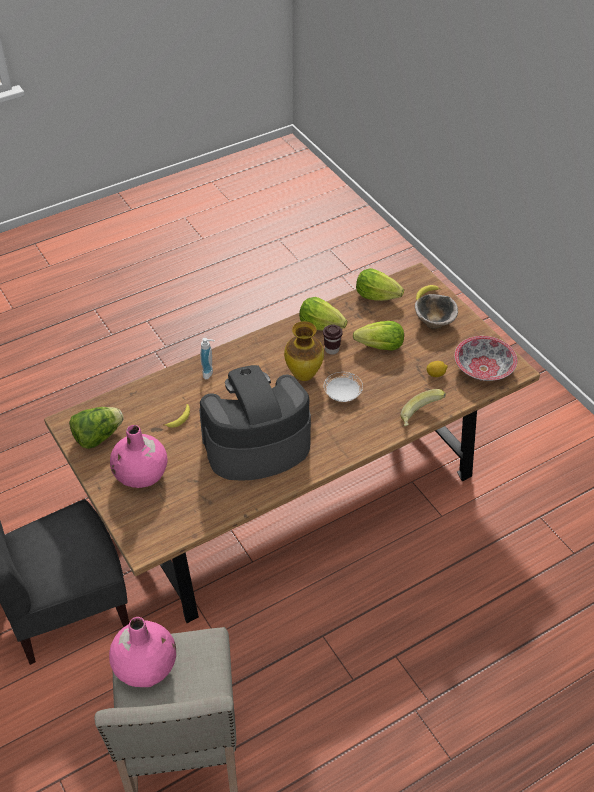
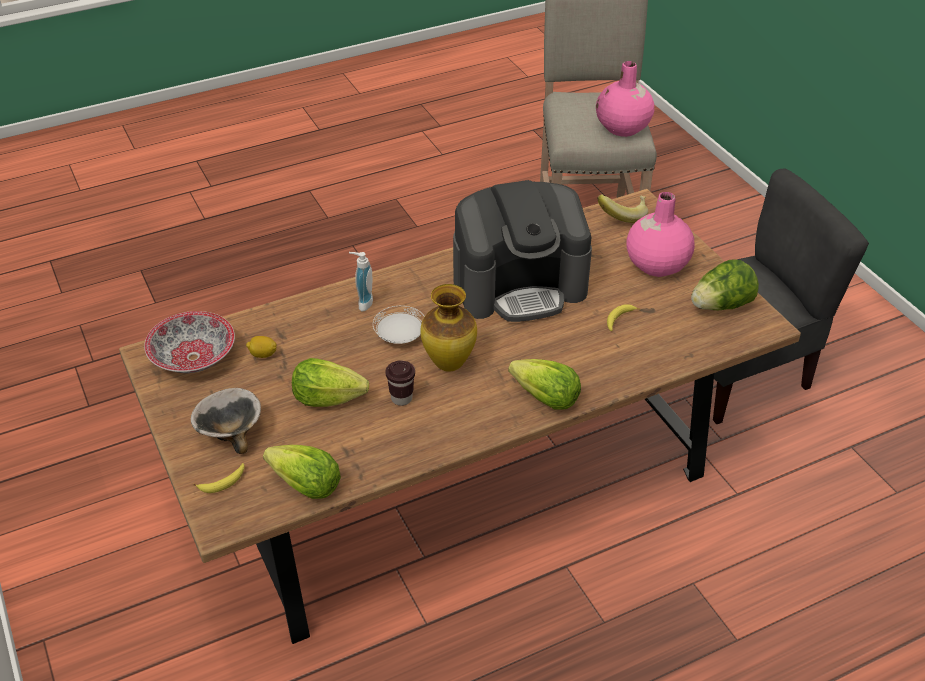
camera: 175 degrees left, 5 degrees down
soap dispenser [200,338,215,379] -> soap dispenser moved to [349,252,373,311]
lettuce [299,297,347,331] -> lettuce moved to [508,359,581,409]
banana [400,389,446,426] -> banana moved to [598,194,648,223]

